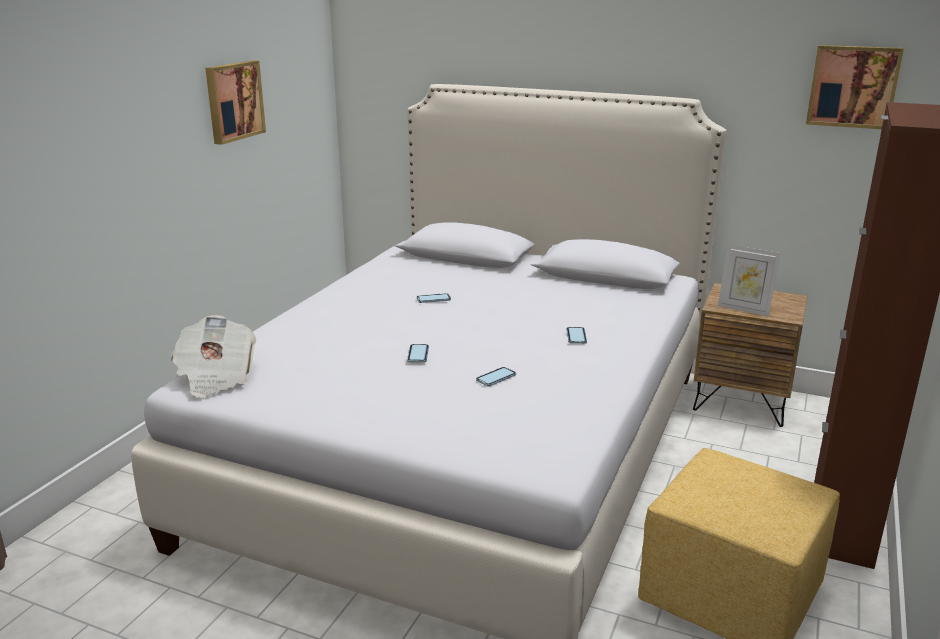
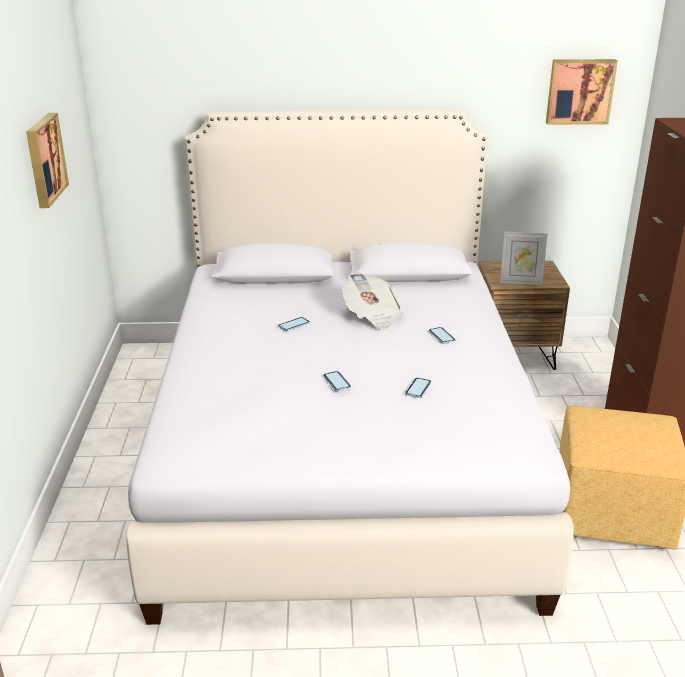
camera: 25 degrees left, 5 degrees up
newspaper [171,315,257,397] -> newspaper moved to [341,272,403,330]

